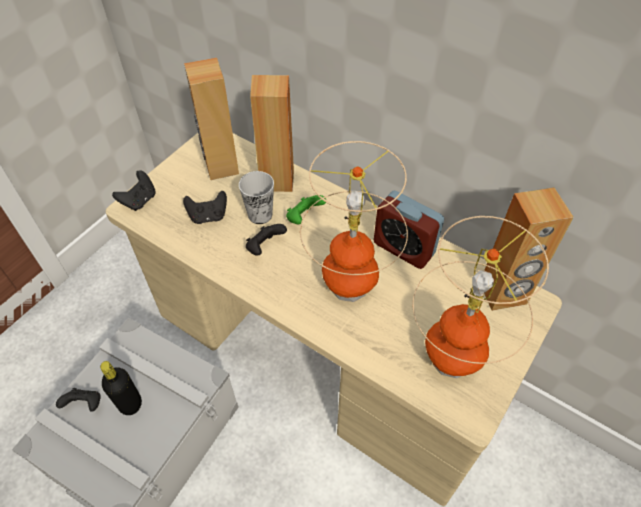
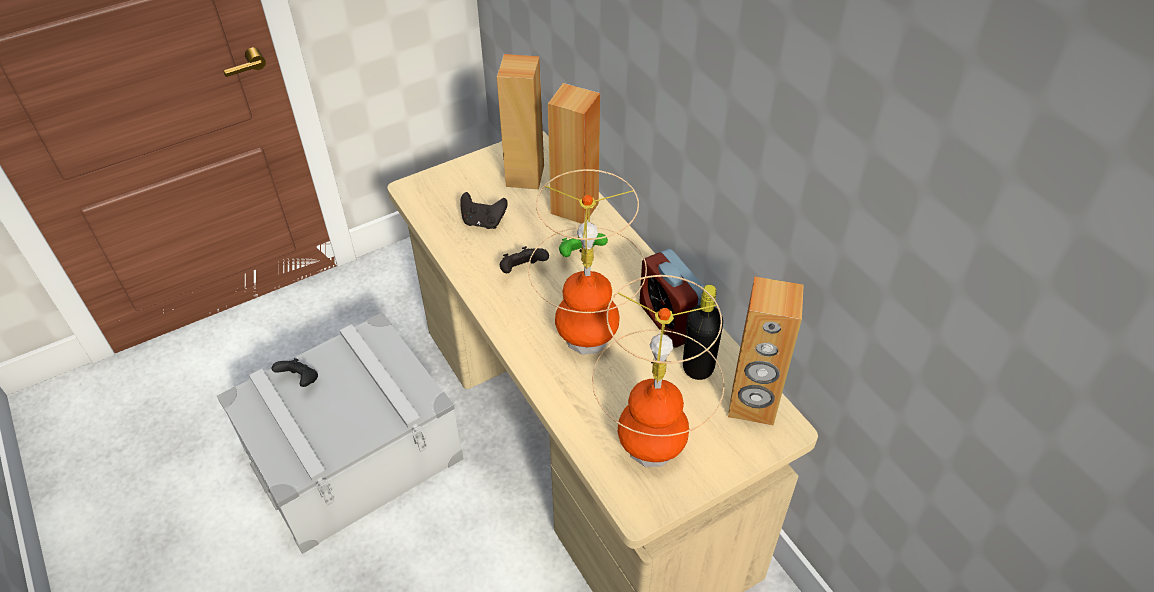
camera: 25 degrees right, 5 degrees down
black bottle [100,361,142,415] -> black bottle moved to [683,285,723,380]
black game controller [112,170,156,211] -> none
cup [239,171,274,224] -> none

